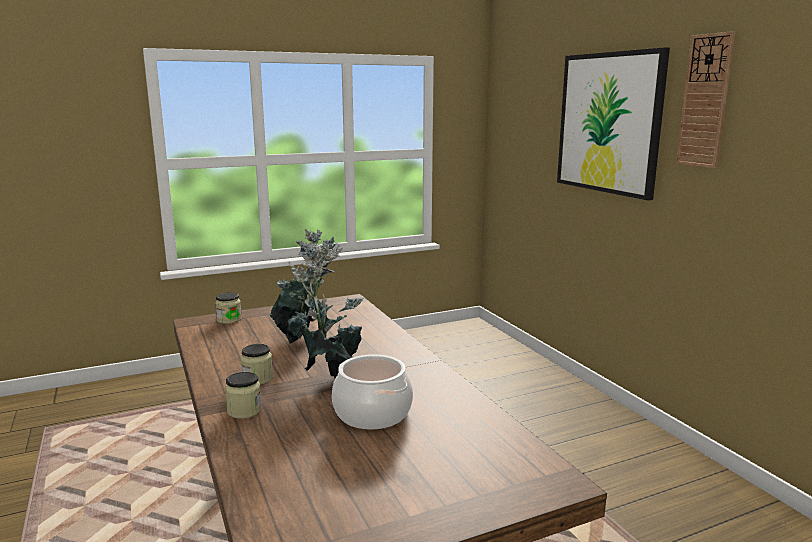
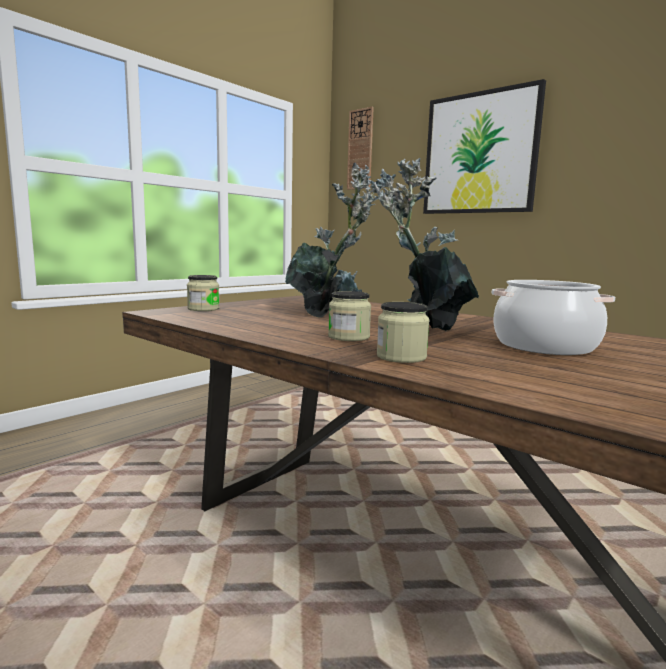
camera: 25 degrees left, 5 degrees down
wall clock [676,31,736,168] -> wall clock moved to [347,107,374,190]

